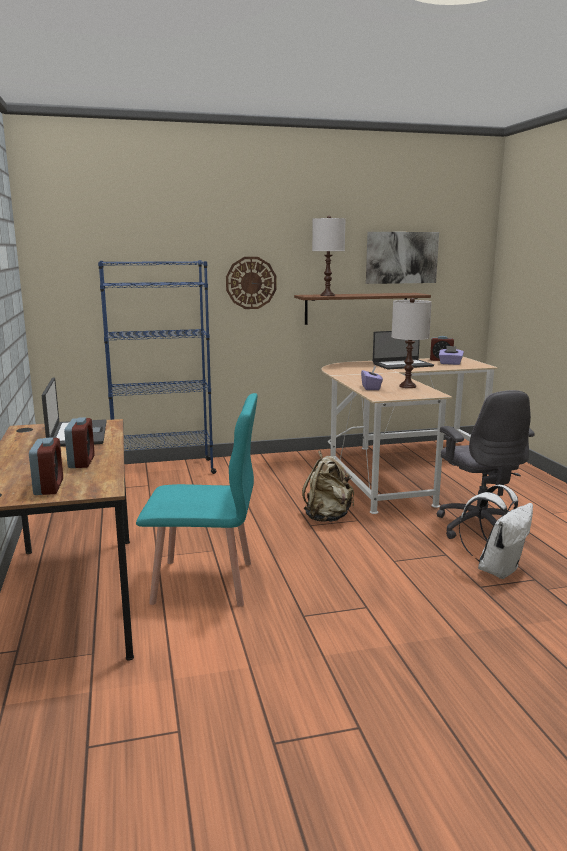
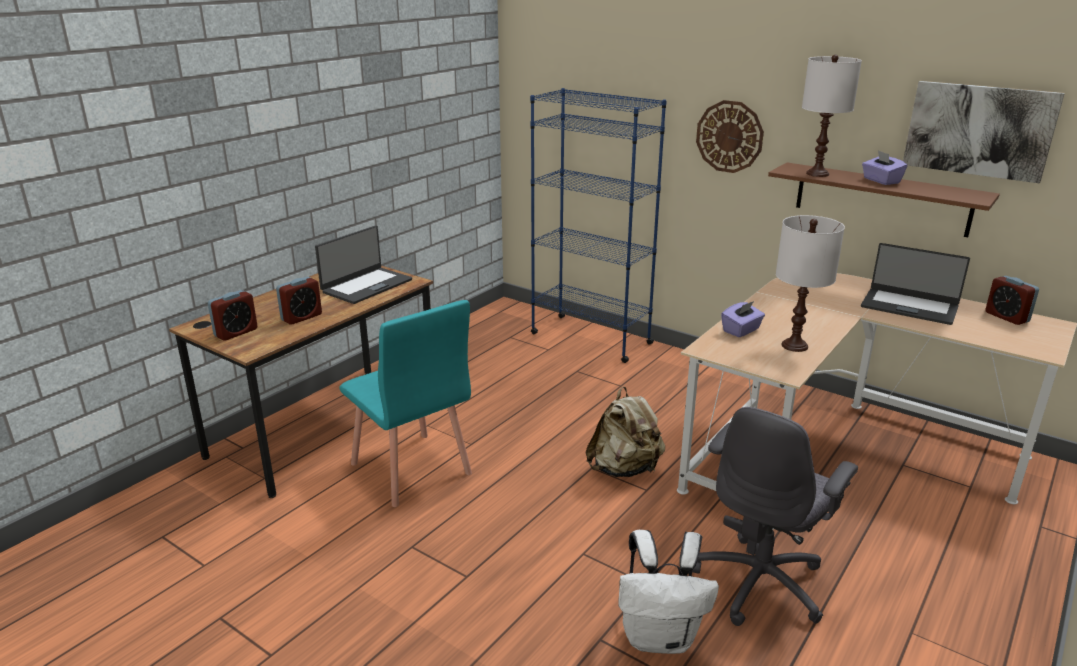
camera: 50 degrees right, 10 degrees up
purple tissue box [439,346,464,365] -> purple tissue box moved to [862,151,907,185]

